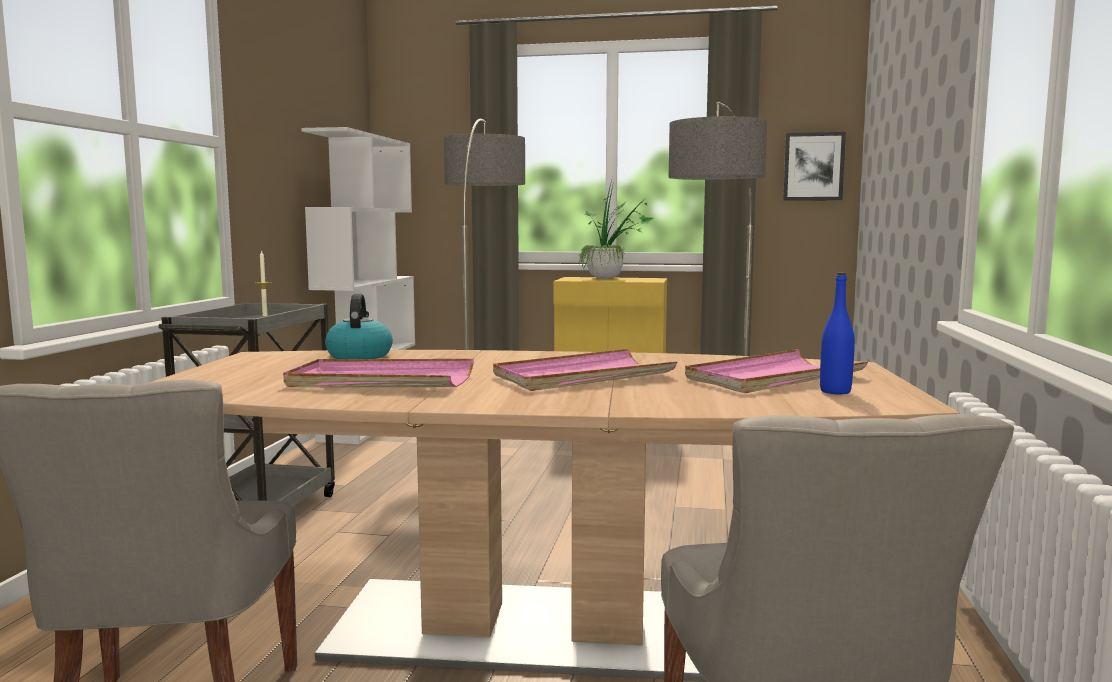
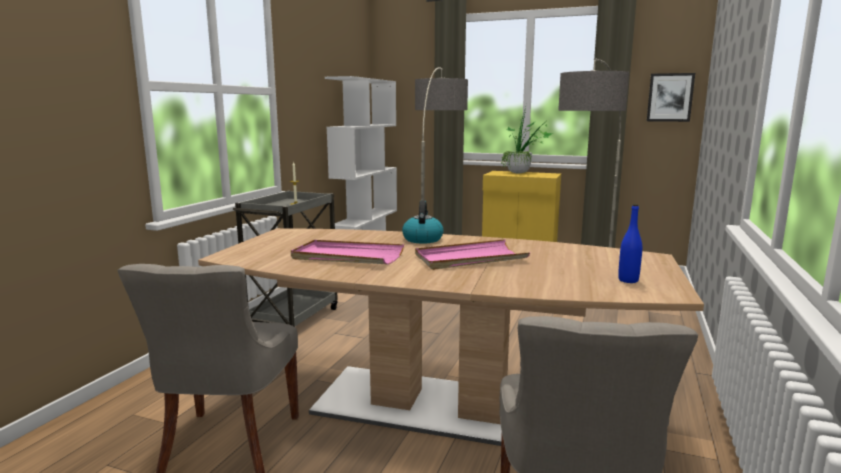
camera: 10 degrees right, 5 degrees up
kettle [325,294,393,359] -> kettle moved to [402,201,444,244]
pink tray [685,349,868,393] -> none

